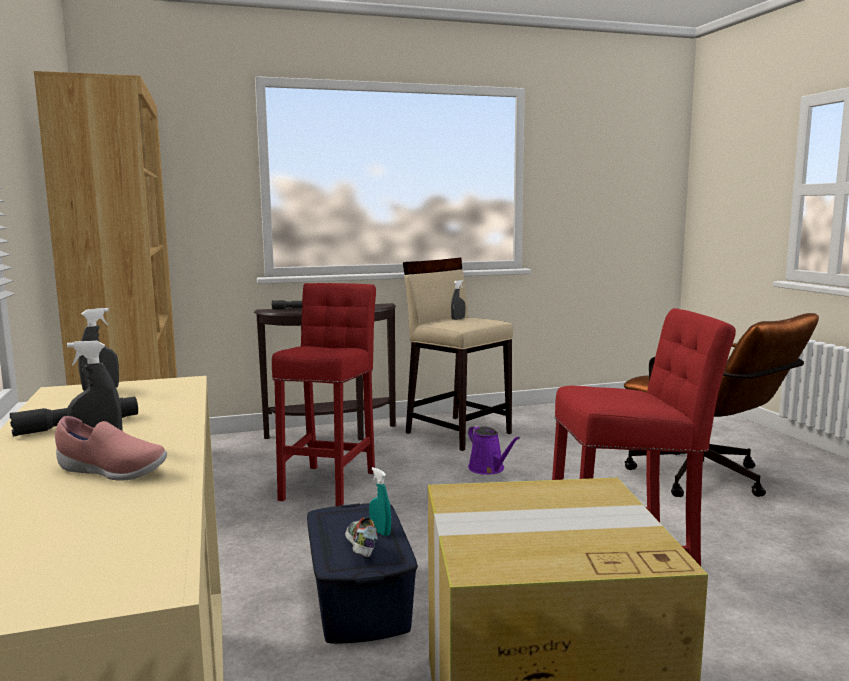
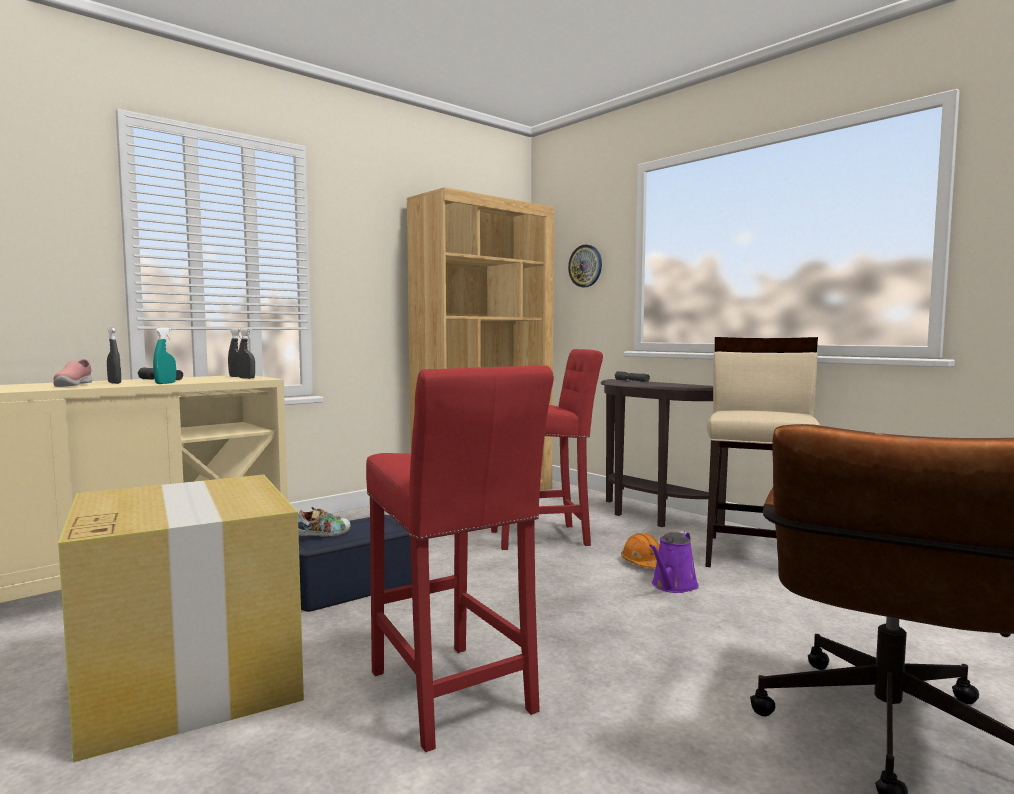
camera: 65 degrees right, 5 degrees down
turquoise spray bottle [369,467,391,536] -> turquoise spray bottle moved to [153,328,176,384]
grey spray bottle [451,280,465,320] -> grey spray bottle moved to [238,328,255,379]
none -> wall clock [568,244,602,287]
none -> orange hard hat [621,533,660,568]

